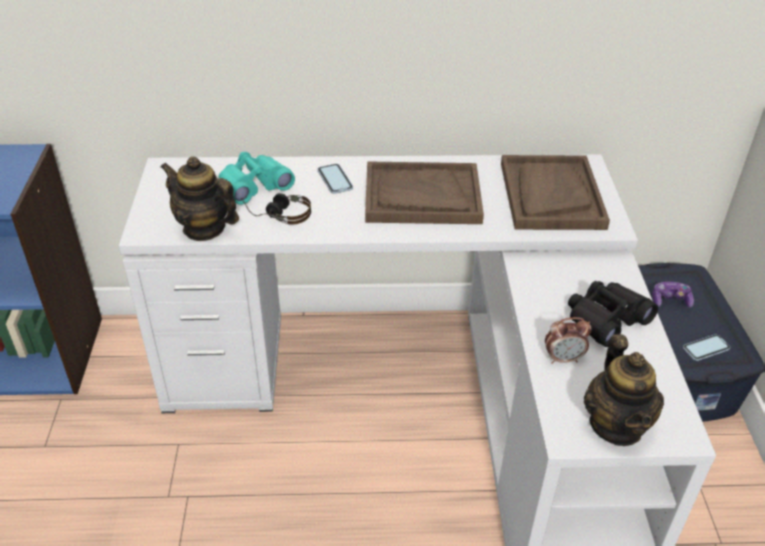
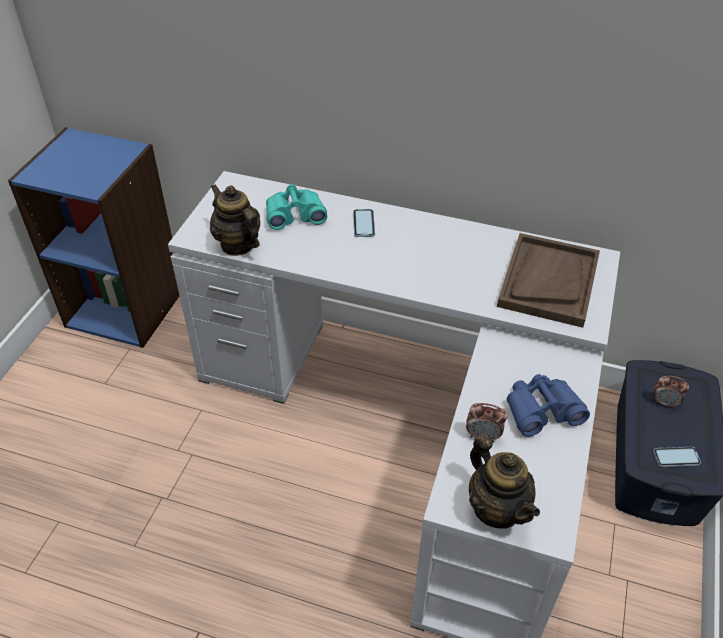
camera: 20 degrees right, 5 degrees up
headphones [241,193,311,225] -> none
brown tray [365,161,484,224] -> none
black binoculars [568,281,658,347] -> blue binoculars [507,374,590,437]
teapot [584,334,664,446] -> teapot turned 45 degrees counterclockwise [469,434,540,529]
game controller [652,282,694,308] -> alarm clock [654,376,689,408]

